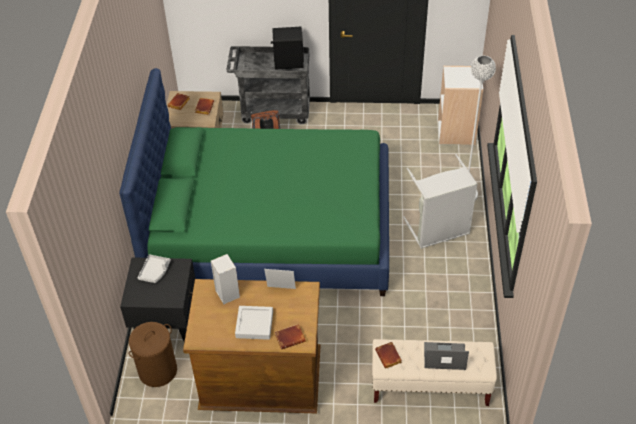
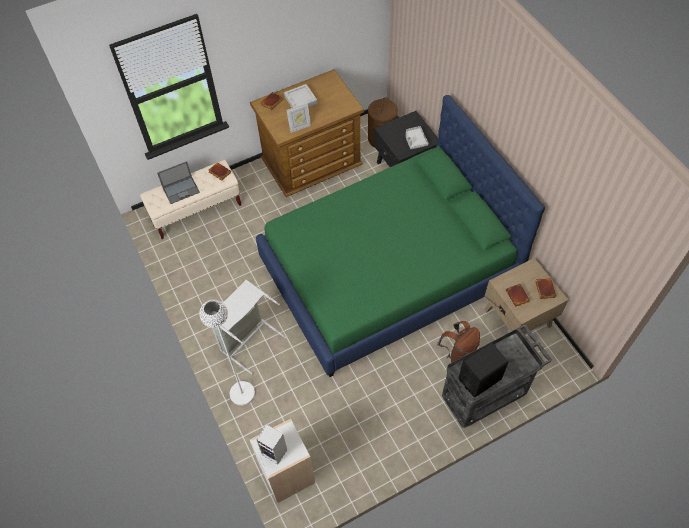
camera: 150 degrees right, 10 degrees up
speaker [211,254,240,304] -> speaker moved to [256,424,287,464]

